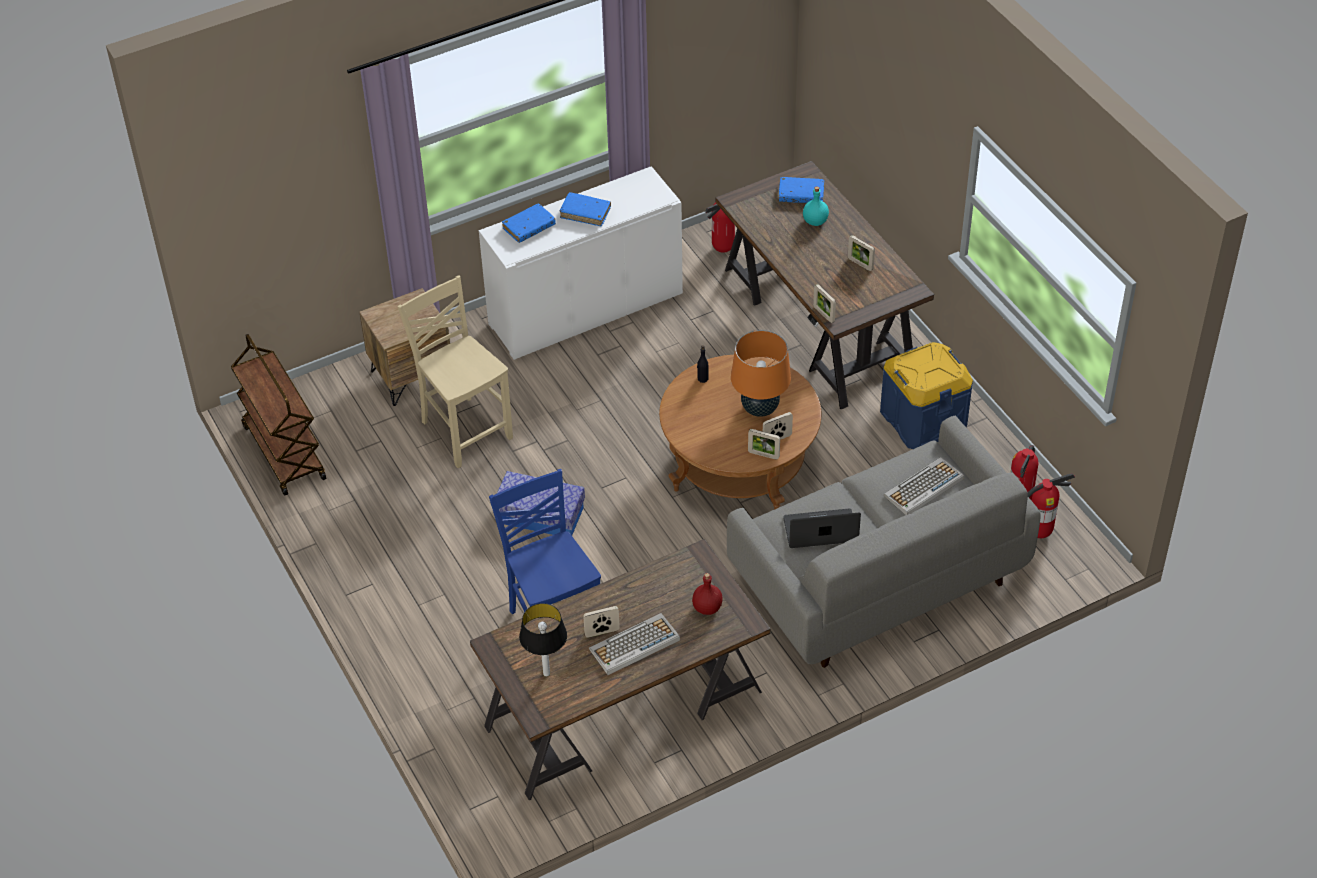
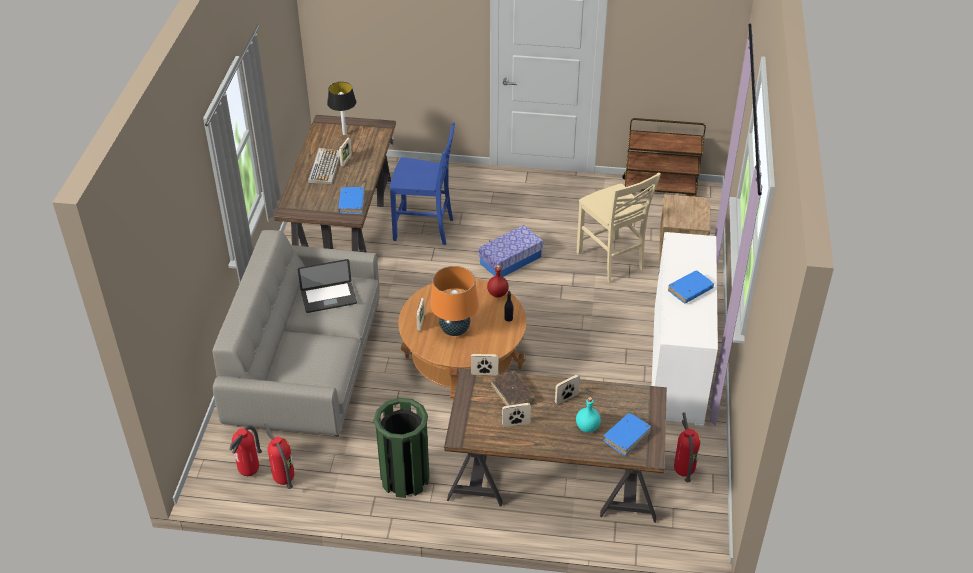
camera: 125 degrees right, 5 degrees down
beige chair [398,275,513,468] -> beige chair turned 60 degrees clockwise [577,172,661,283]
blue book [502,204,556,243] -> blue book moved to [338,187,365,214]
red bottle [692,573,723,615] -> red bottle moved to [487,265,509,297]
picture frame [748,429,780,460] -> picture frame moved to [555,374,580,405]
laptop [783,508,861,548] -> laptop turned 45 degrees clockwise [298,259,357,313]
blue storage box [880,342,973,449] -> green trash can [374,398,430,498]
keyboard [884,457,964,515] -> none
none -> brown book [491,371,535,406]

